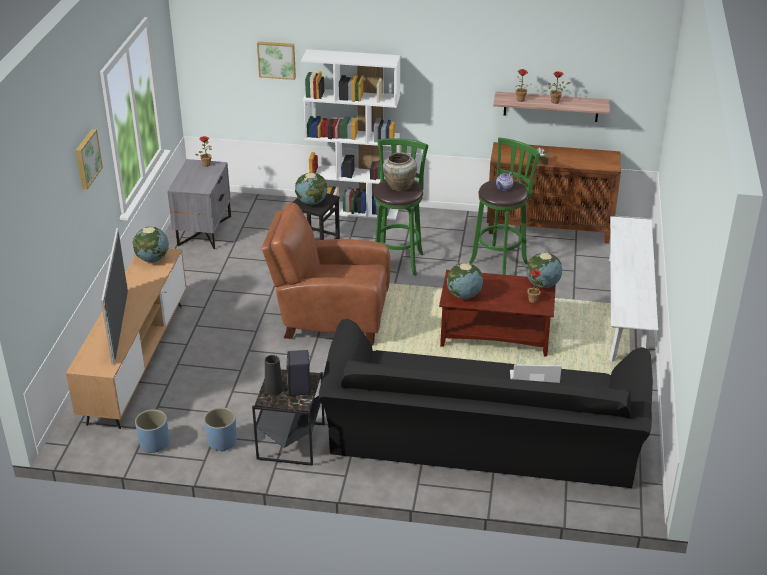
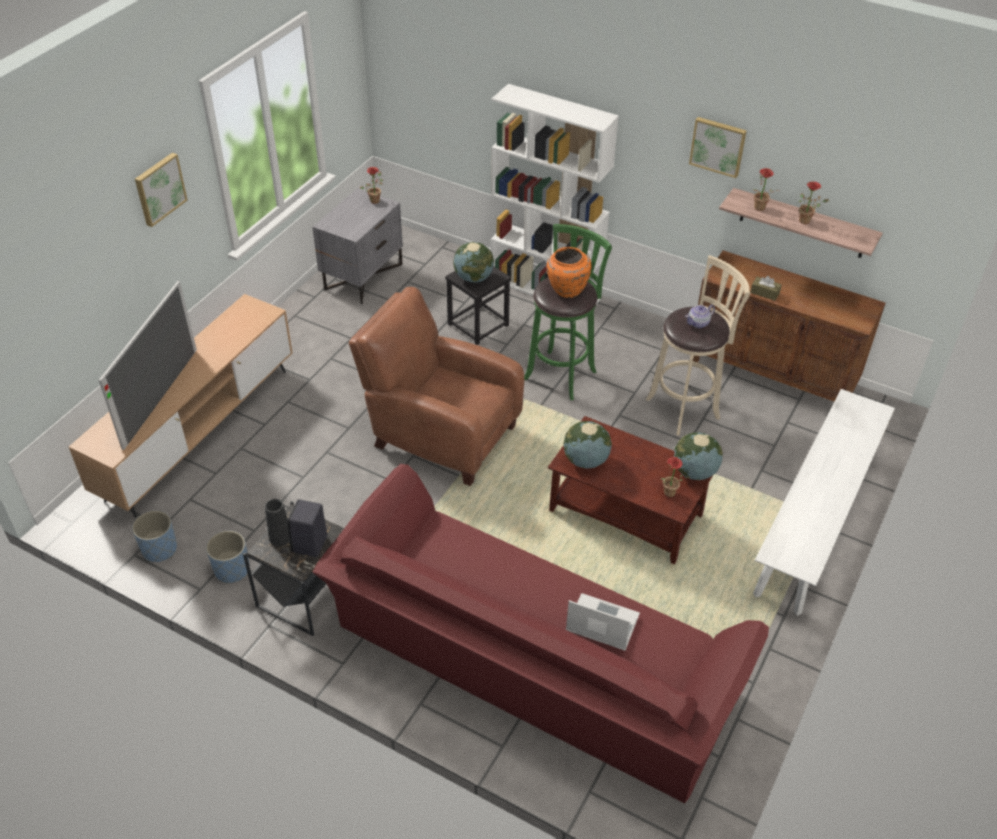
camera: 20 degrees right, 10 degrees up
globe [133,227,169,262] -> none
picture [257,42,296,80] -> picture moved to [689,117,747,178]
black sofa [319,319,653,488] -> red sofa [313,464,769,803]
beige vase [383,152,417,191] -> orange vase [547,247,591,298]
green stool [469,137,540,275] -> beige stool [646,255,750,436]

